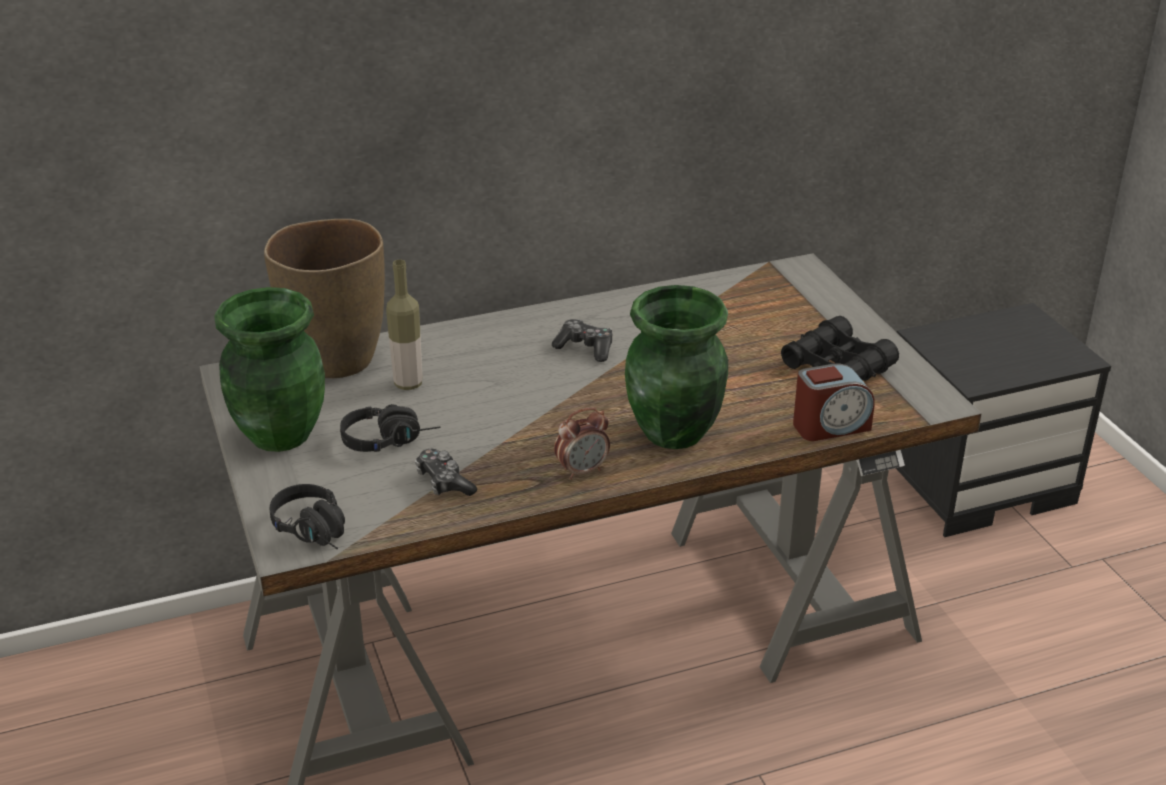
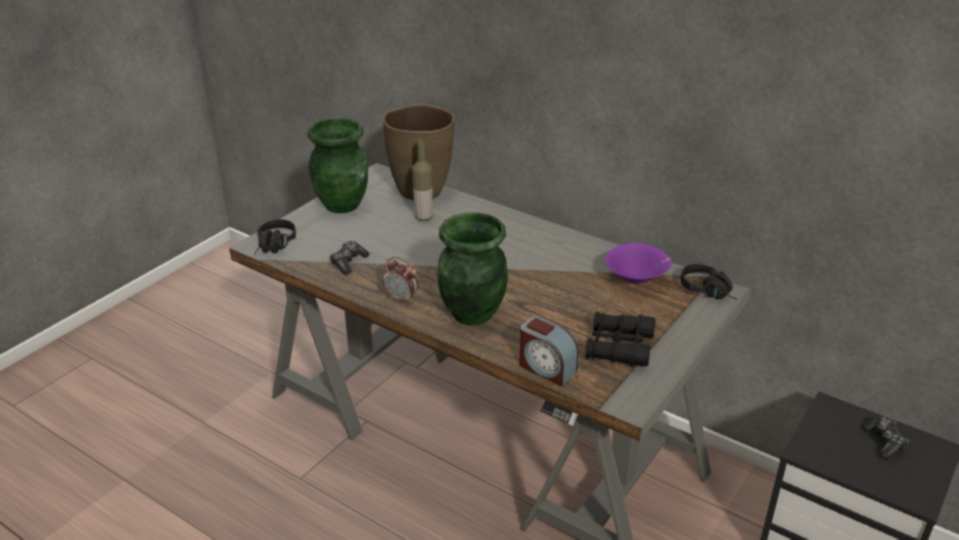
camera: 55 degrees right, 0 degrees up
black headphones [340,404,441,452] -> black headphones moved to [681,264,737,300]
game controller [552,319,612,362] -> game controller moved to [862,417,909,459]
none -> purple bowl [605,243,672,285]

